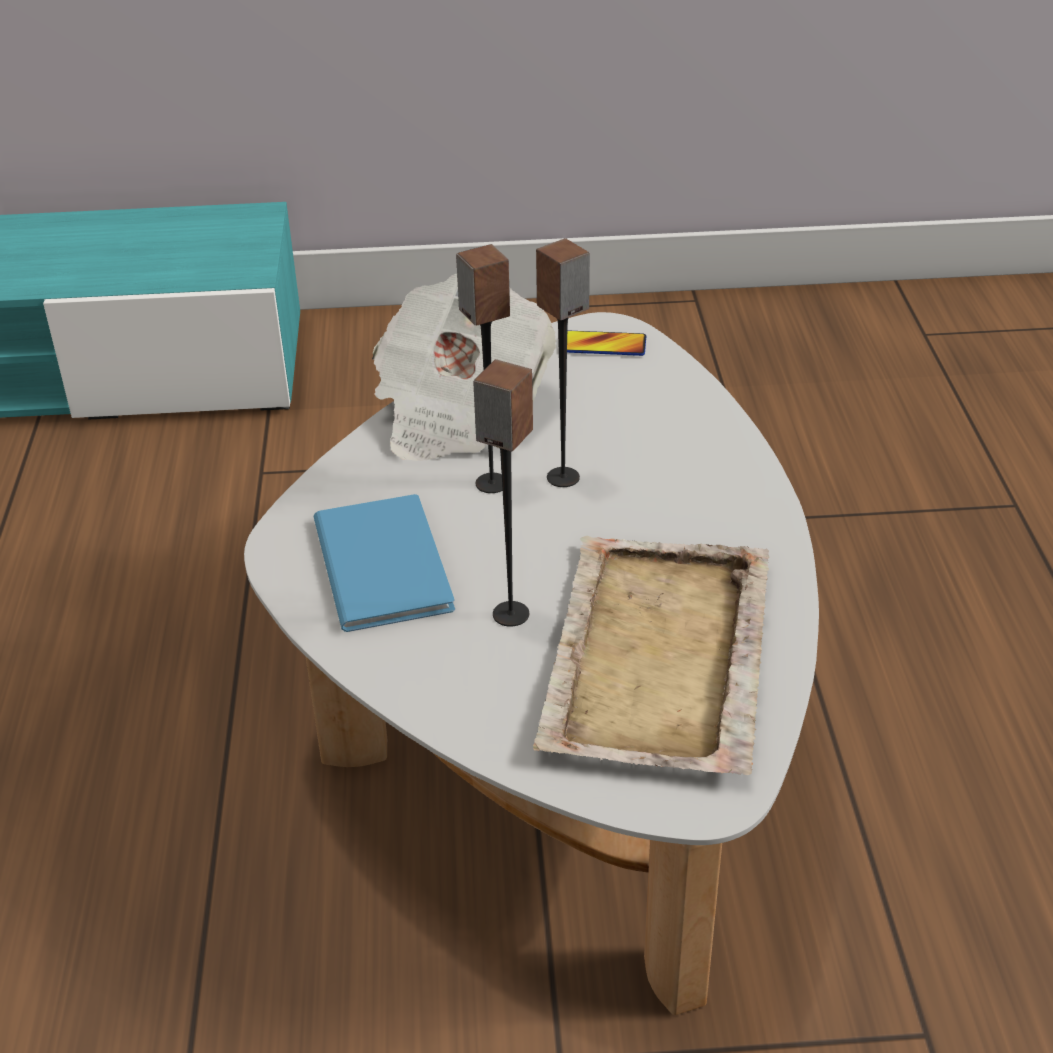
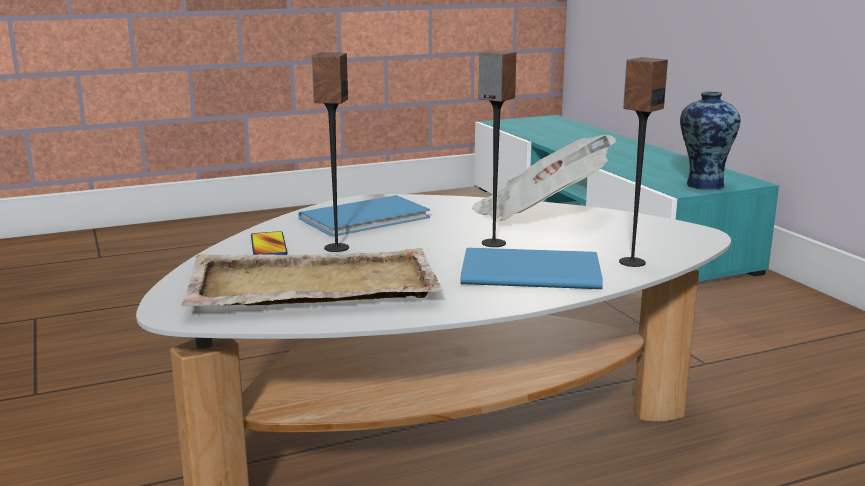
camera: 70 degrees right, 20 degrees down
speaker [456,244,510,493] -> speaker moved to [619,57,668,267]
phone [567,330,646,356] -> phone moved to [251,231,288,255]
none -> blue book [460,248,603,289]
none -> vase [680,92,740,190]

